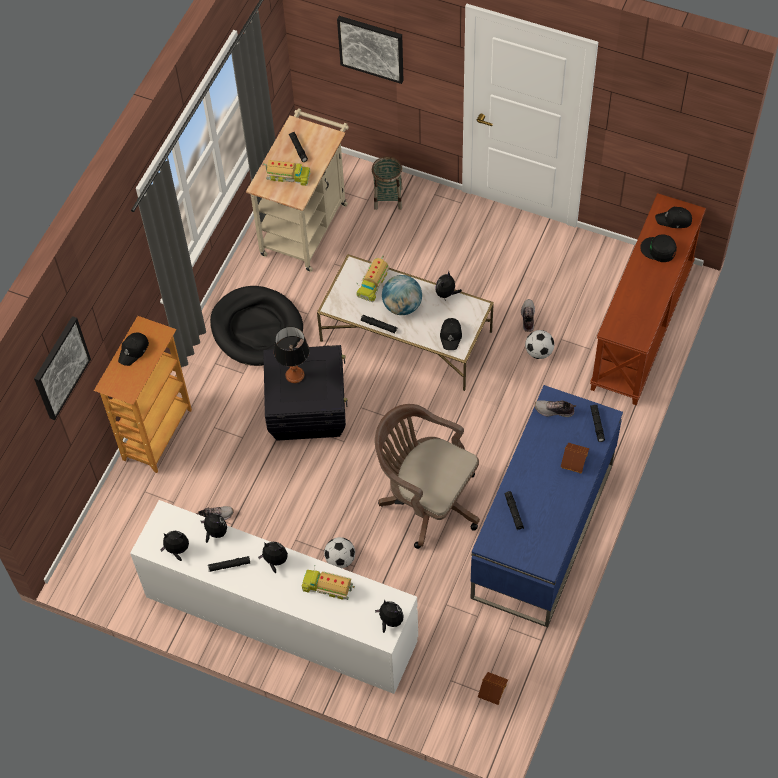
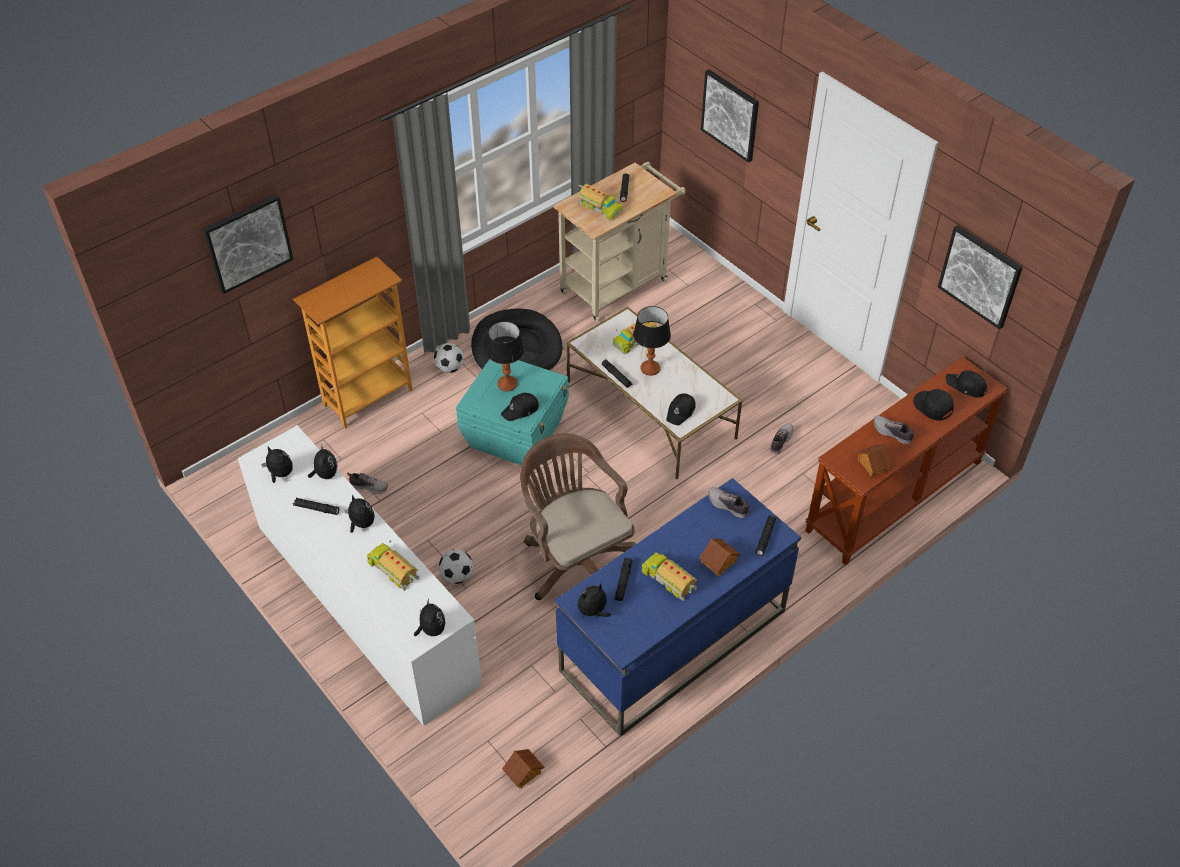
camera: 25 degrees right, 10 degrees down
black cap [118,332,149,366] -> black cap moved to [501,393,539,421]
black storage box [263,345,348,441] -> turquoise storage box [456,359,569,465]
basket [372,156,403,210] -> none
globe [382,275,422,315] -> table lamp [633,306,671,376]
plush toy [435,271,462,301] -> plush toy moved to [578,583,611,619]
football [525,330,554,359] -> football moved to [434,343,464,373]
none -> toy truck [642,550,697,601]
none -> toy house [856,444,894,477]
none -> shoe [873,415,916,444]
none -> picture [938,225,1023,329]

